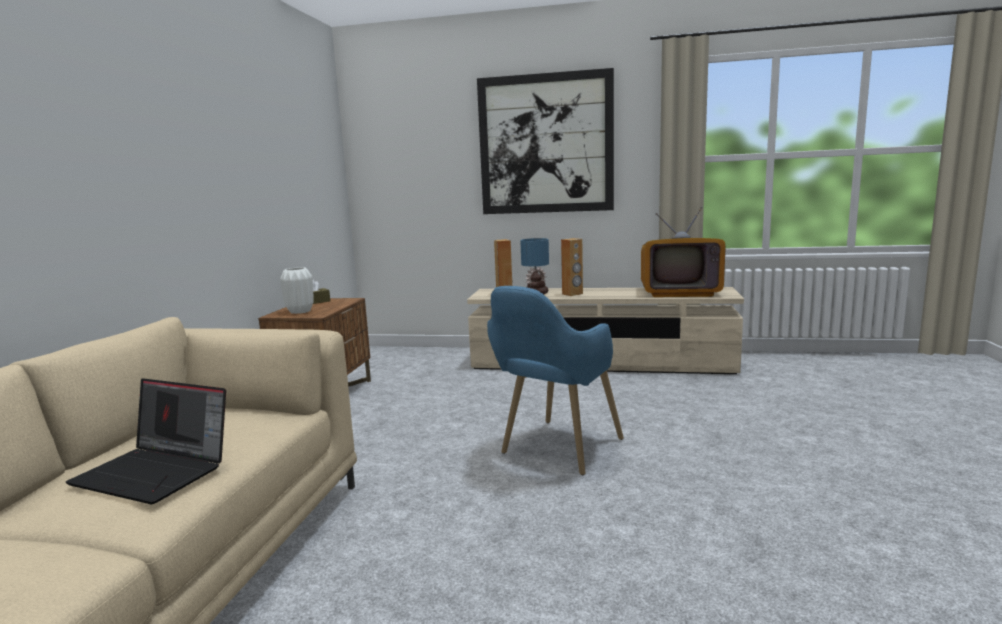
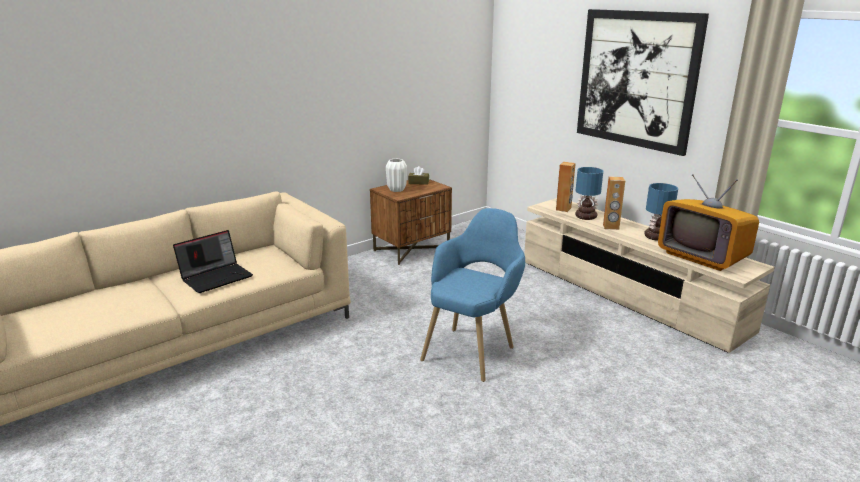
camera: 40 degrees right, 10 degrees up
laptop [65,378,226,504] -> laptop turned 105 degrees counterclockwise [173,230,253,293]
blue armchair [487,286,624,475] -> blue armchair turned 135 degrees clockwise [420,208,525,382]
none -> table lamp [644,183,678,241]

